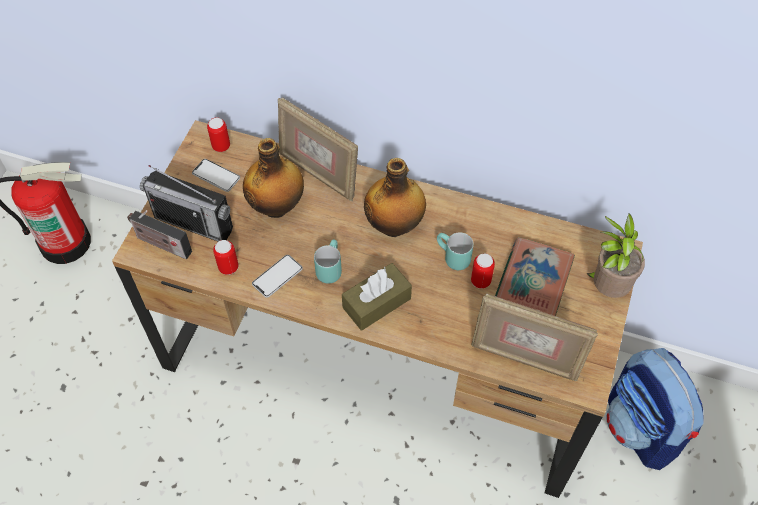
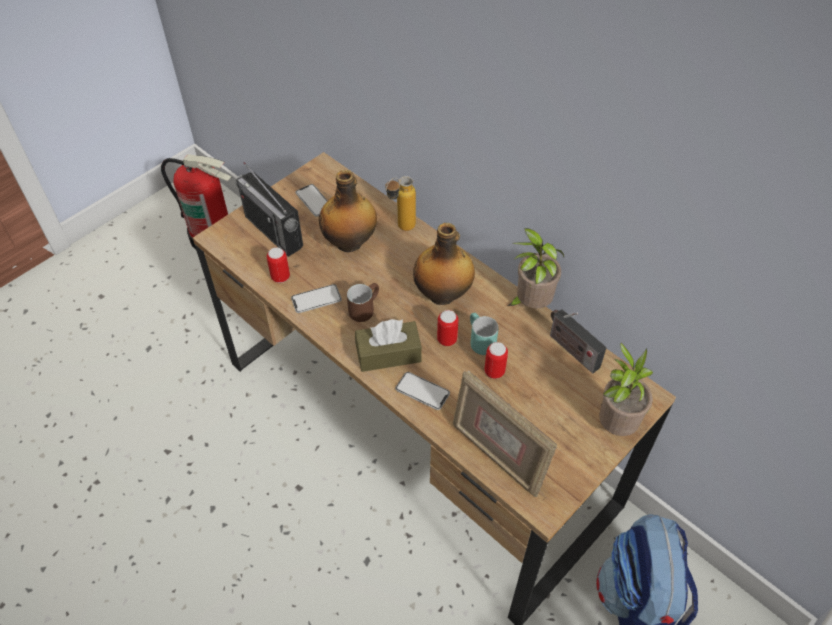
camera: 25 degrees right, 5 degrees down
radio [127,210,192,259] -> radio moved to [550,309,607,373]
can [207,117,230,152] -> can moved to [437,310,458,346]
picture frame [278,97,358,201] -> bottle [386,176,416,231]
turquoise mug [314,239,342,283] -> brown mug [347,283,379,322]
book [495,237,575,316] -> none
none -> phone [395,372,450,410]
none -> potted plant [507,228,564,309]

